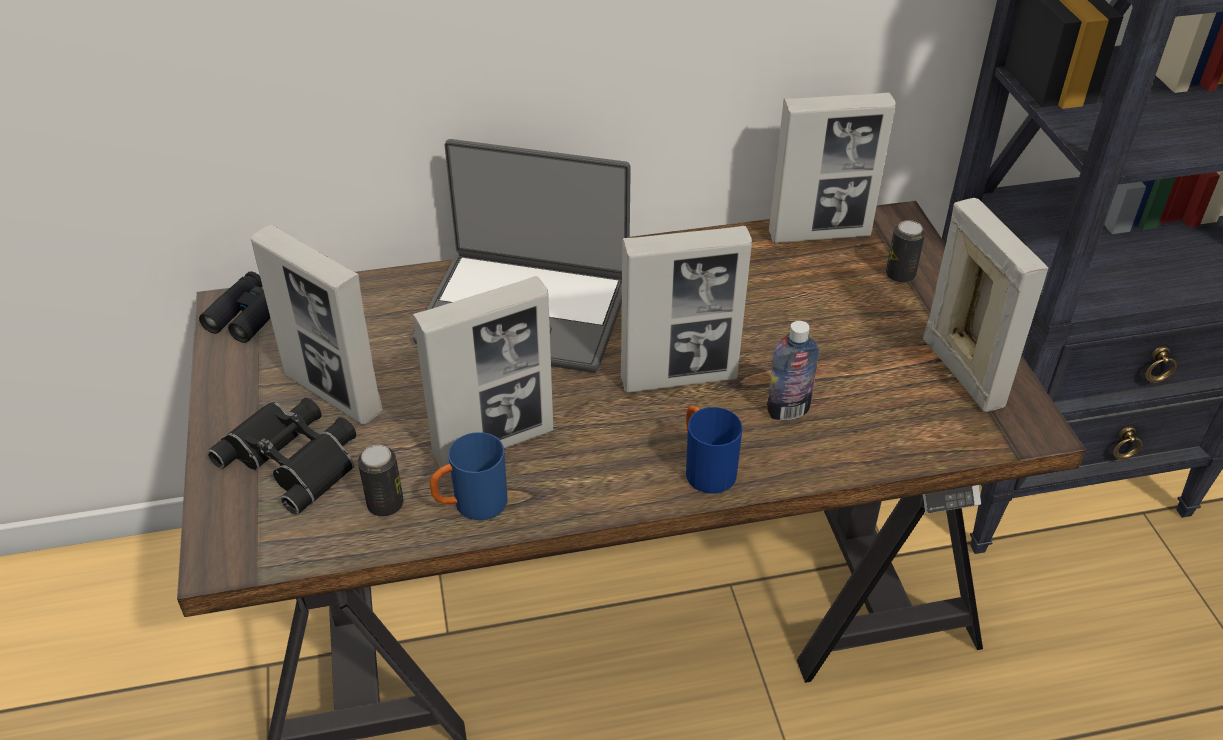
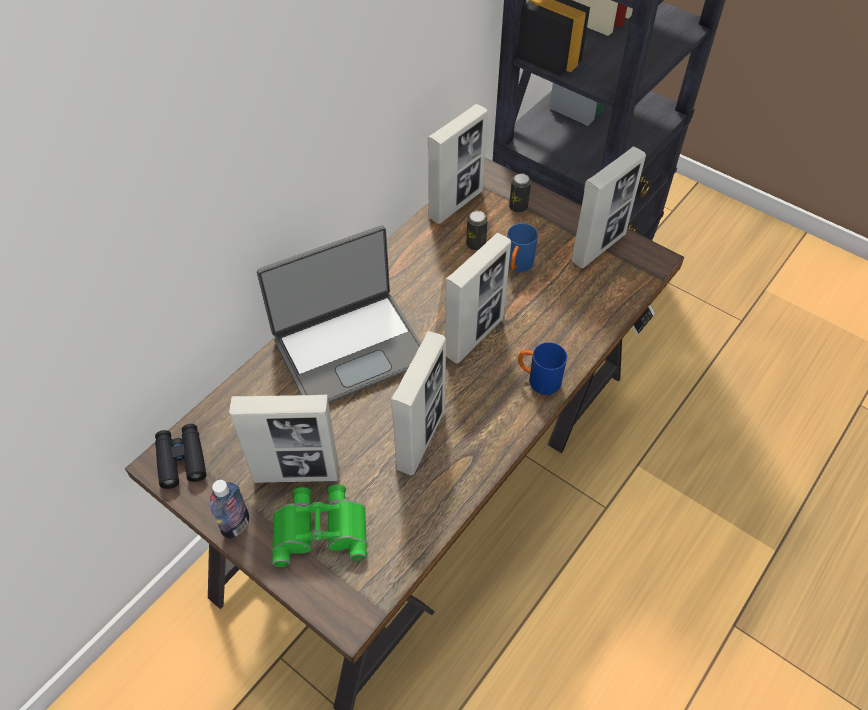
camera: 40 degrees left, 10 degrees up
black binoculars [207,398,356,515] -> green binoculars [272,484,367,567]
can [358,445,404,516] -> can moved to [466,211,488,251]
blue mug [430,432,507,520] -> blue mug moved to [507,223,538,272]
bottle [767,321,819,420] -> bottle moved to [210,480,249,539]
picture frame [923,198,1048,412] -> picture frame turned 105 degrees clockwise [571,146,646,268]

